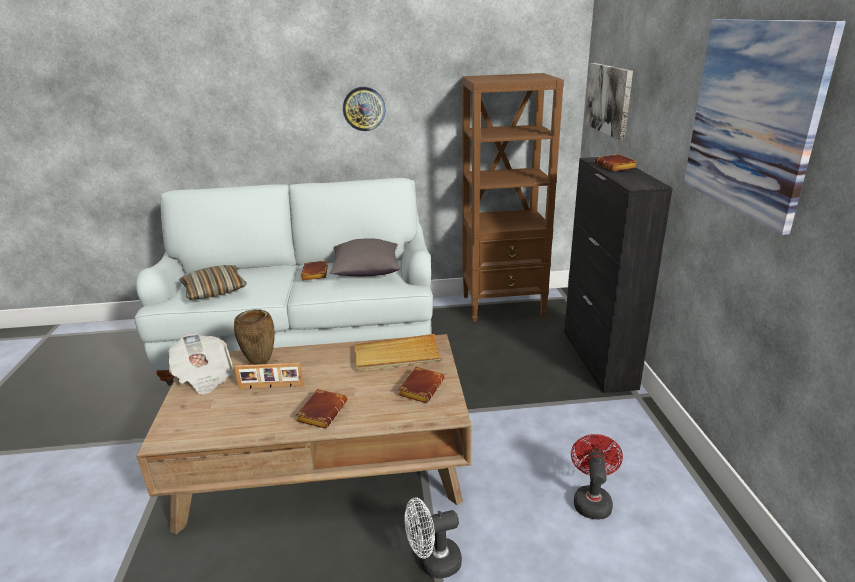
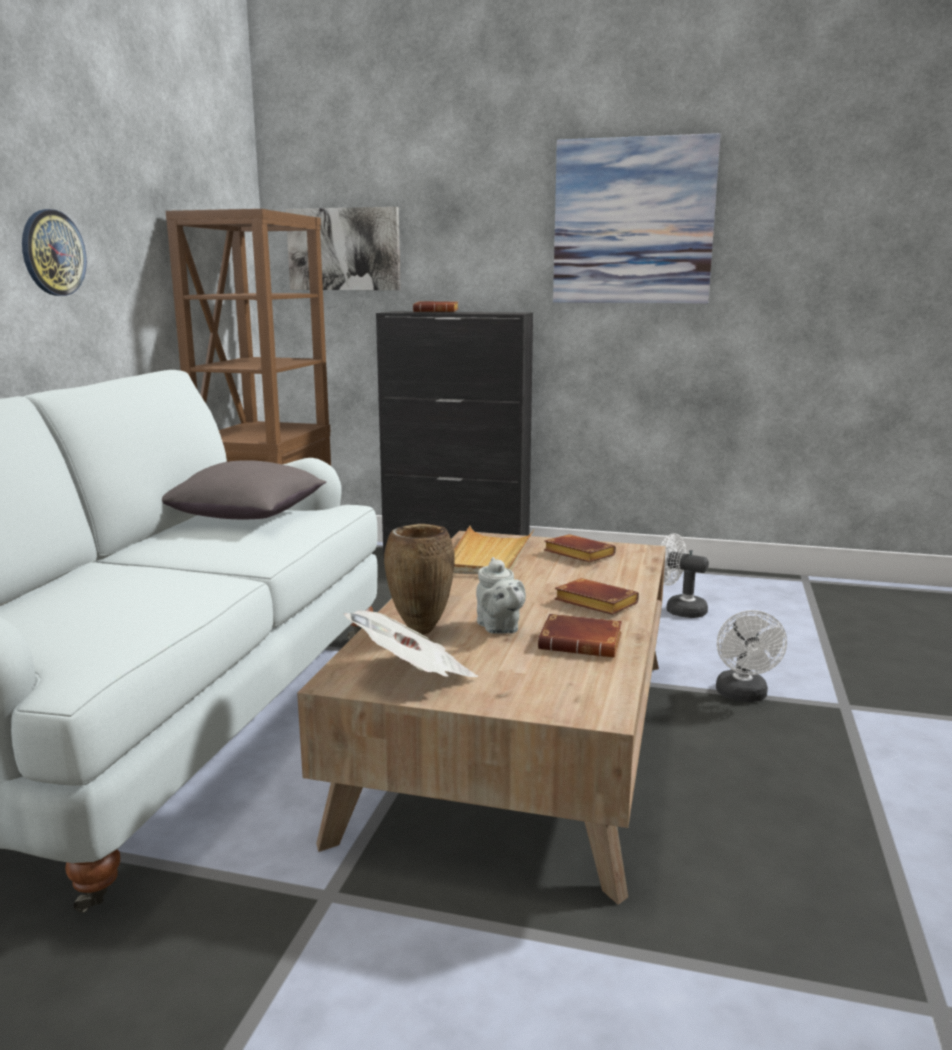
camera: 70 degrees left, 10 degrees down
pillow [179,265,247,300] -> none
picture frame [235,363,304,389] -> grey teapot [476,557,526,634]
brown book [301,260,328,280] -> brown book moved to [538,614,622,658]
red fan [571,434,623,519] -> white fan [660,533,709,618]

